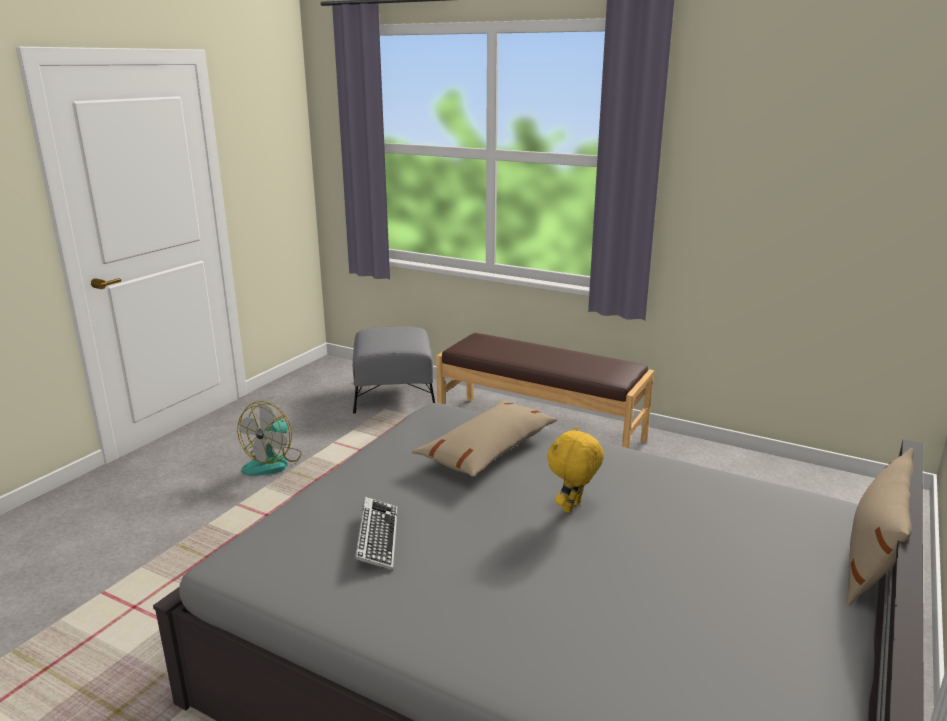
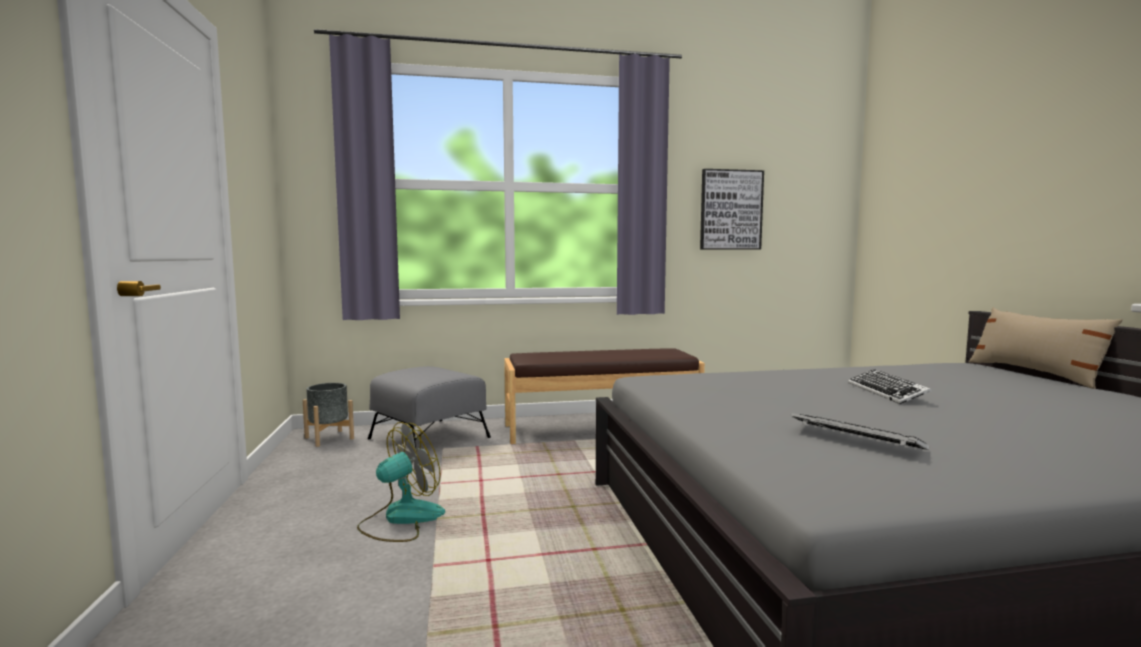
camera: 40 degrees left, 15 degrees down
fan [237,401,302,475] -> fan turned 120 degrees counterclockwise [357,422,445,542]
beige pillow [412,400,558,477] -> none
yellow plush toy [548,426,604,513] -> keyboard [848,369,932,404]
none -> grey planter [303,383,354,447]
none -> picture [700,169,764,250]

